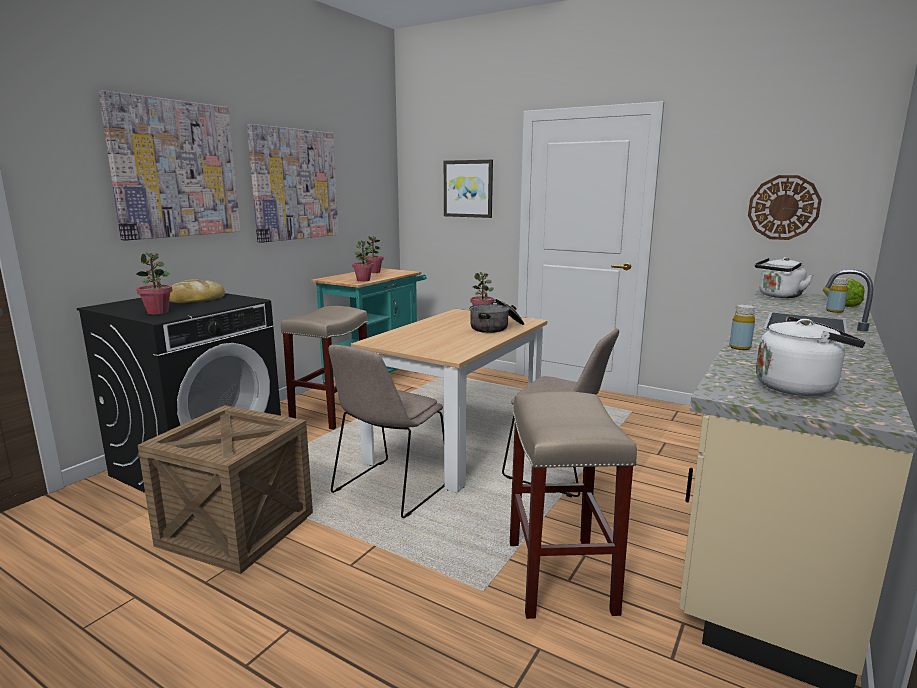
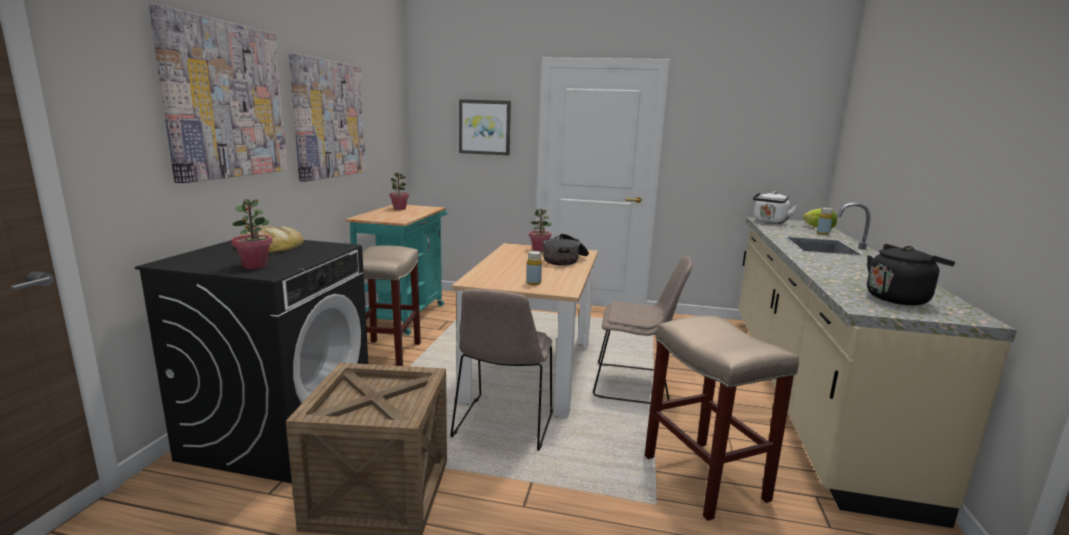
camera: 20 degrees left, 0 degrees up
potted plant [352,241,374,281] -> none
yellow bottle [729,304,756,350] -> yellow bottle moved to [526,251,542,285]
wall clock [748,175,822,240] -> none
white kettle [756,316,866,396] -> black kettle [867,244,955,305]

